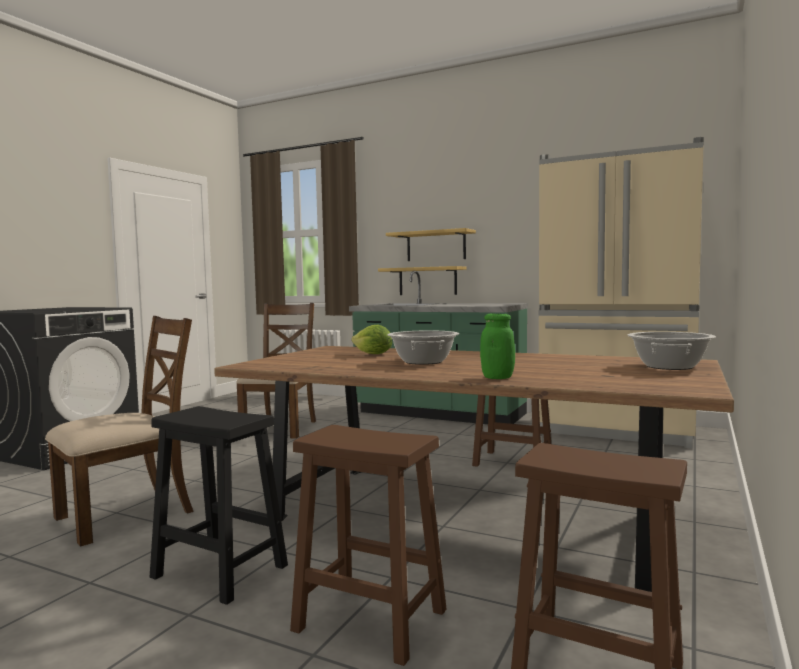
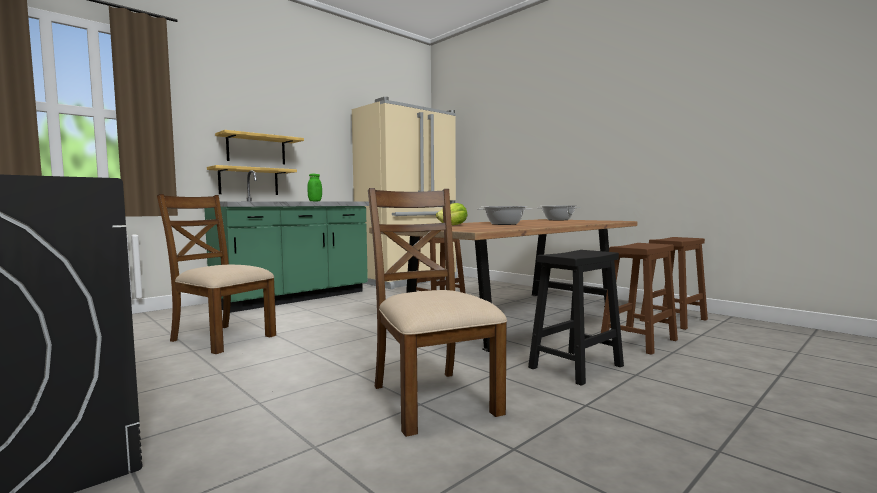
camera: 70 degrees left, 0 degrees up
green jar [480,314,515,379] -> green jar moved to [307,174,322,201]

